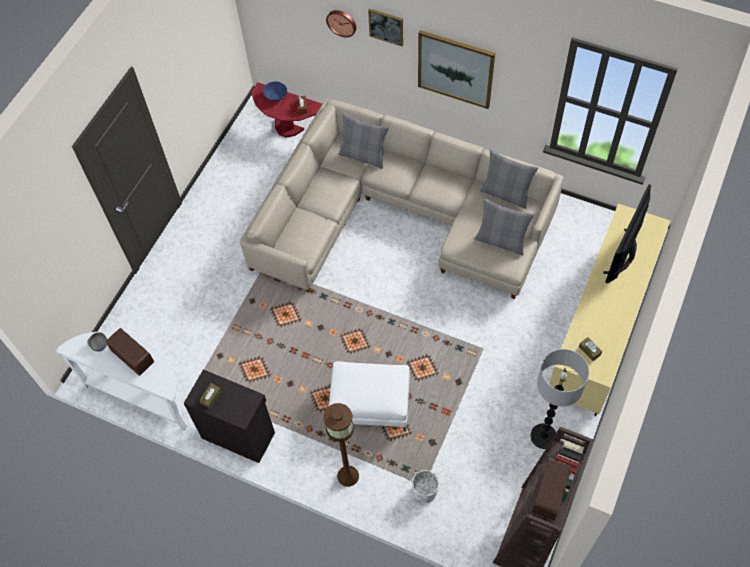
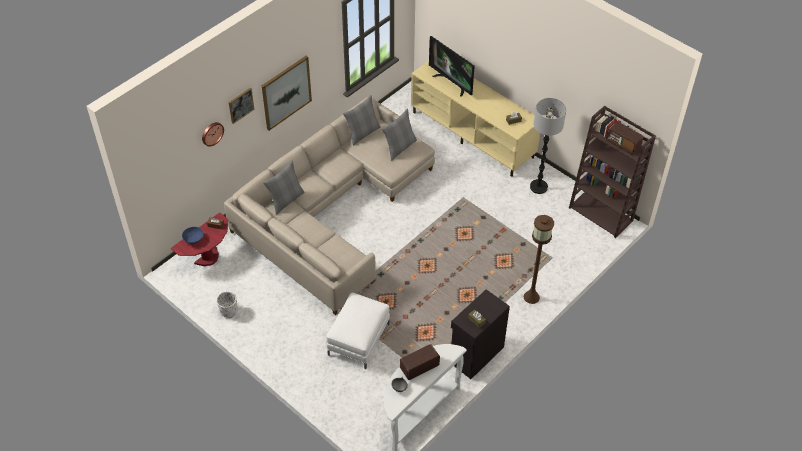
camera: 75 degrees left, 10 degrees down
white ottoman [329,361,410,432] -> white ottoman moved to [326,293,390,369]
white planter [412,470,439,503] -> white planter moved to [217,291,238,318]

